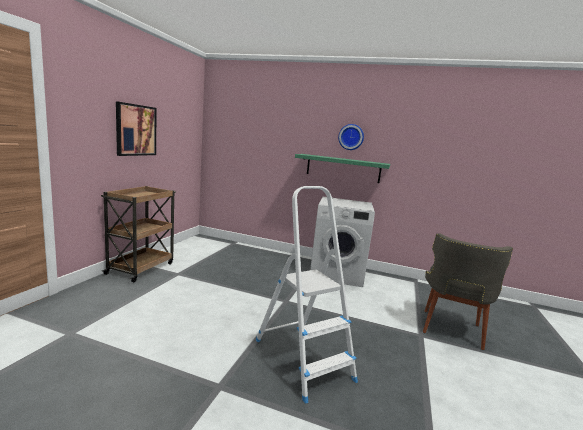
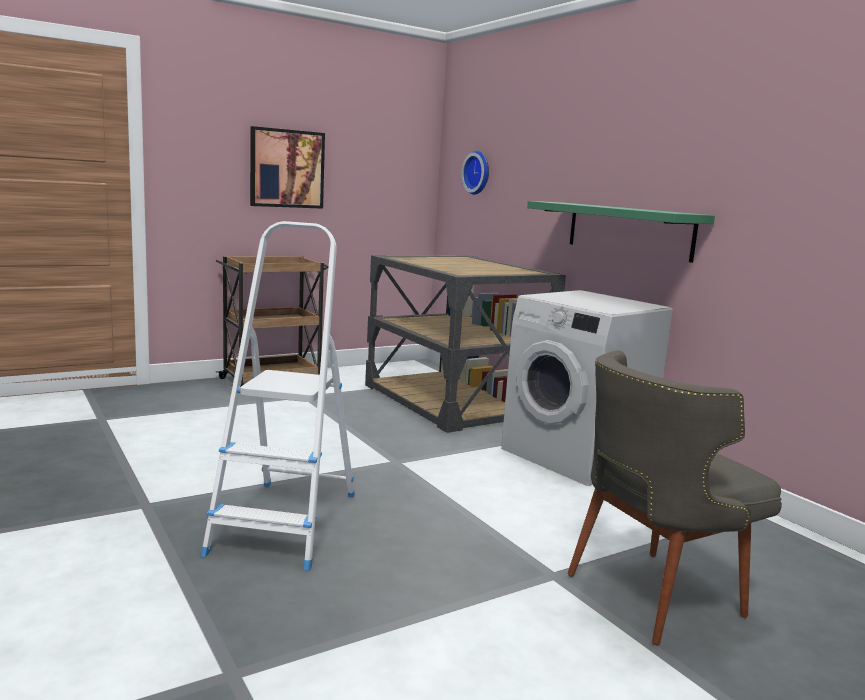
camera: 40 degrees right, 0 degrees up
wall clock [338,124,364,150] -> wall clock moved to [461,151,489,195]
none -> bookcase [365,255,566,433]

